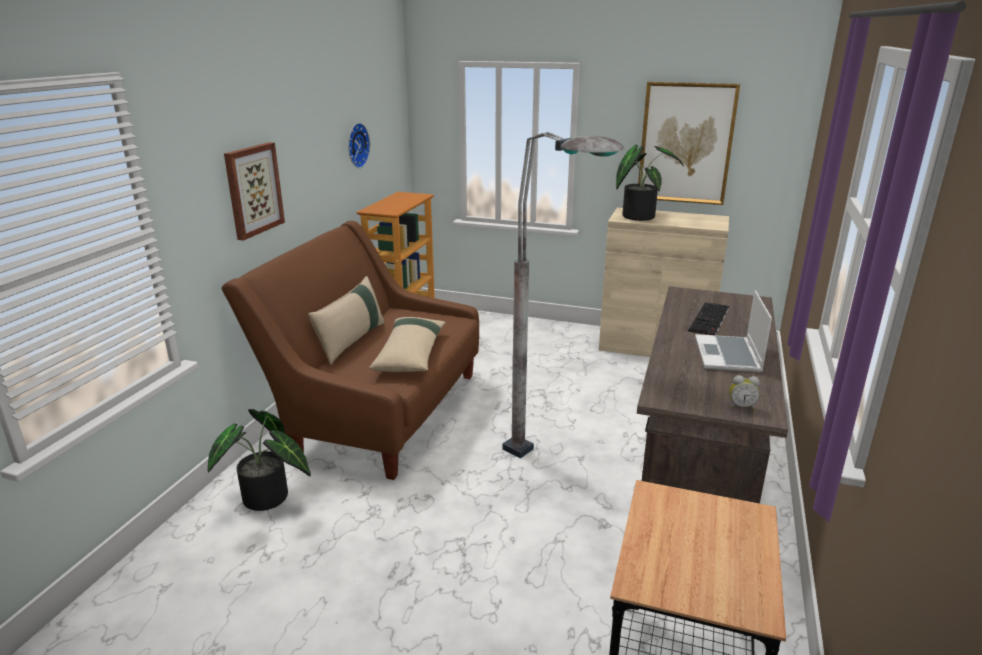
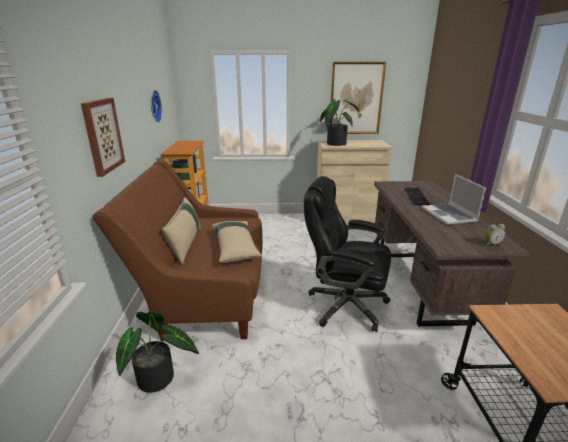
camera: 20 degrees left, 0 degrees up
grey floor lamp [502,132,624,458] -> black office chair [304,176,391,332]

